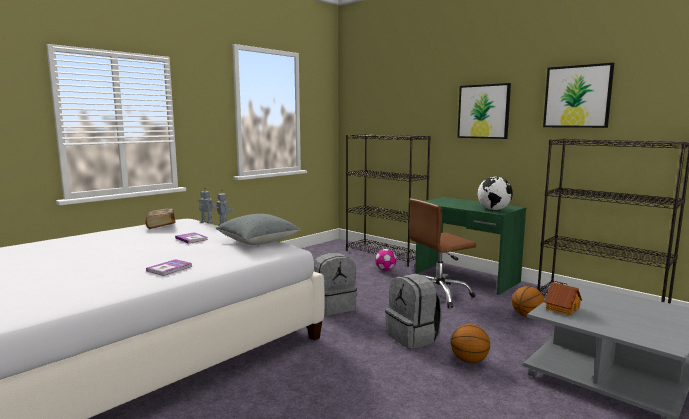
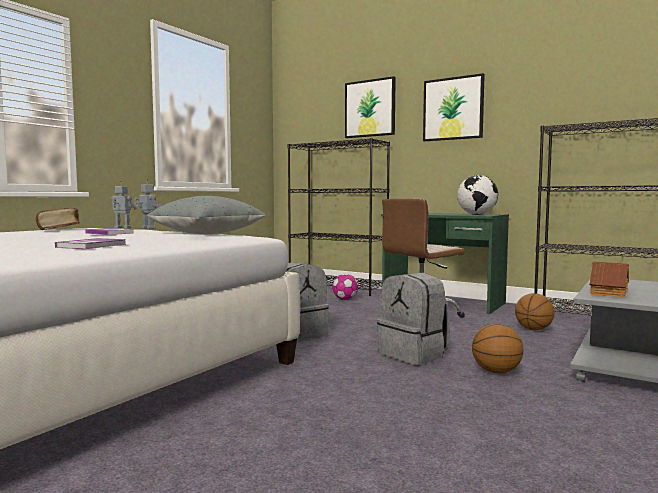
camera: 10 degrees left, 5 degrees down
picture [543,63,614,128] -> picture moved to [345,76,396,138]

